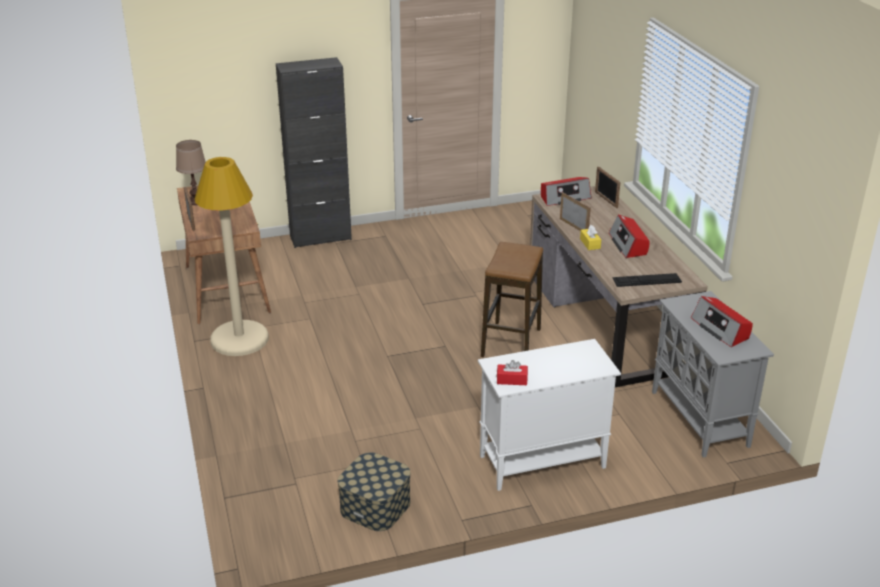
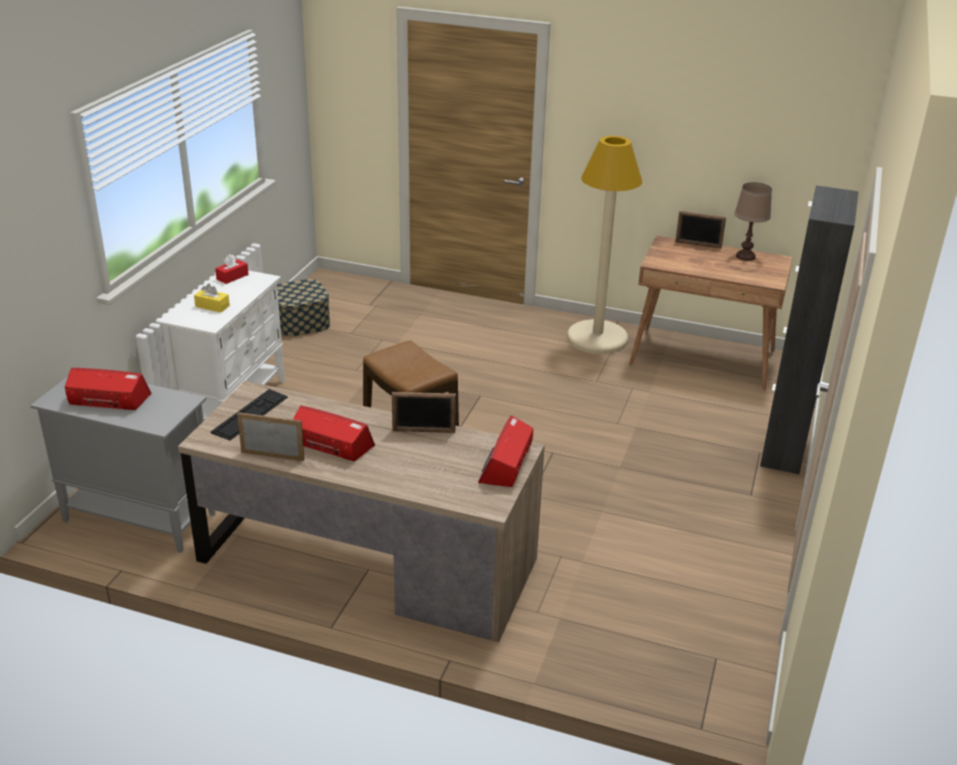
camera: 125 degrees right, 0 degrees up
yellow tissue box [580,225,601,250] -> yellow tissue box moved to [194,284,230,313]
picture frame [595,167,621,208] -> picture frame moved to [237,412,305,461]

